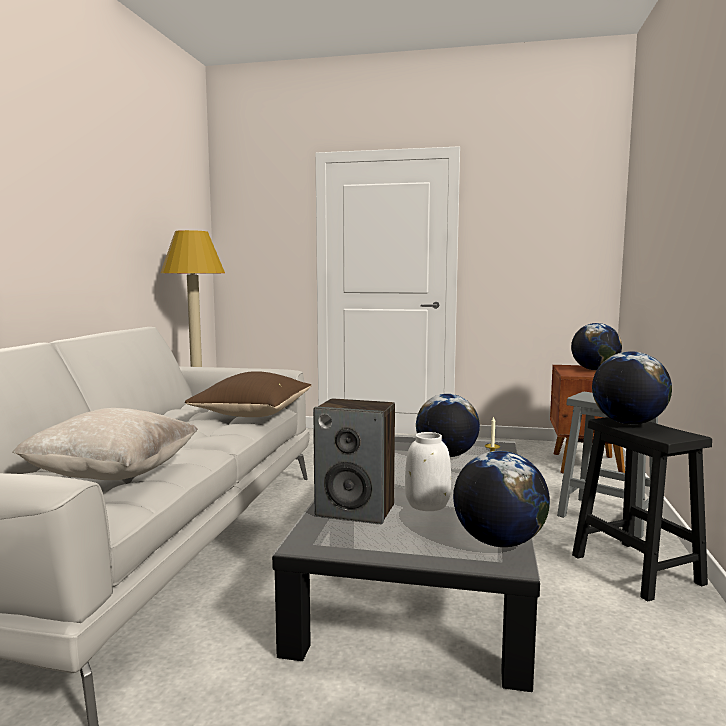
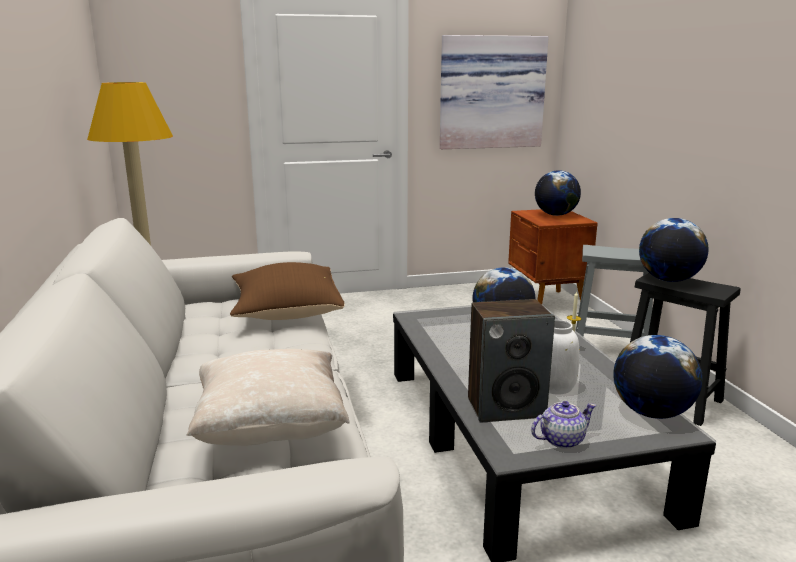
camera: 25 degrees left, 10 degrees up
none -> picture [440,35,549,149]
none -> teapot [531,401,596,449]

